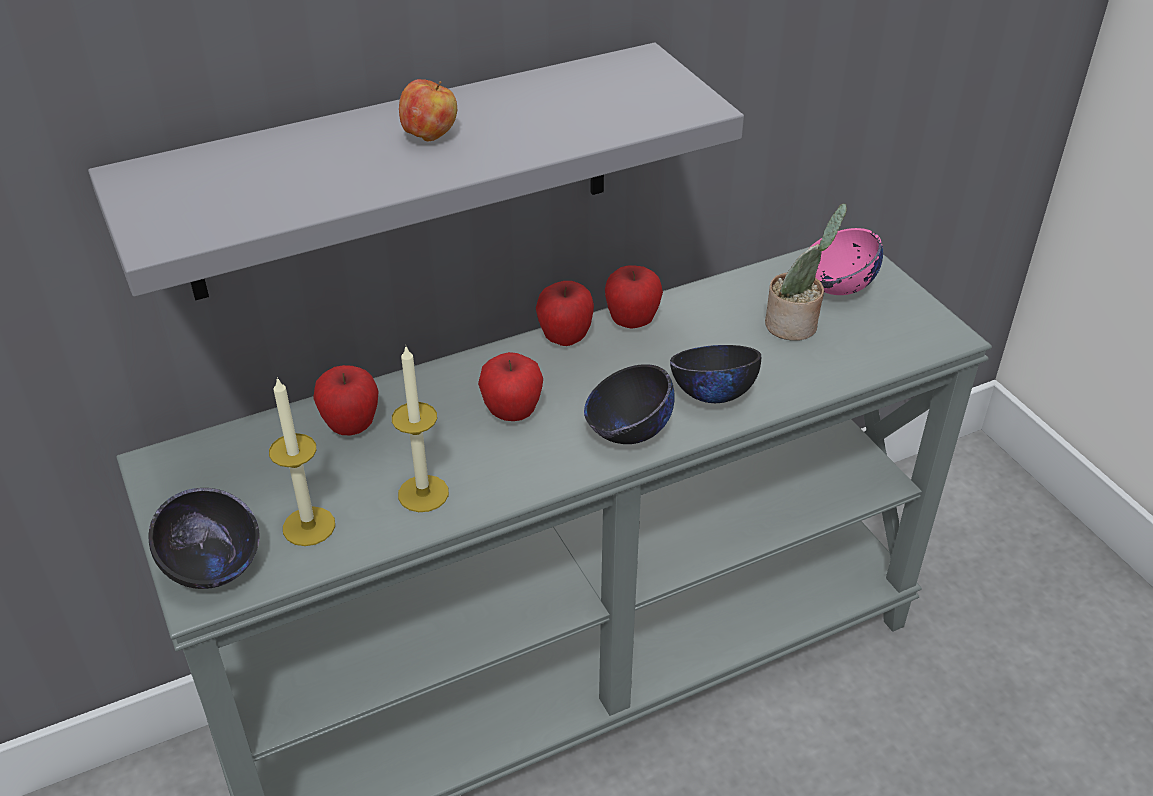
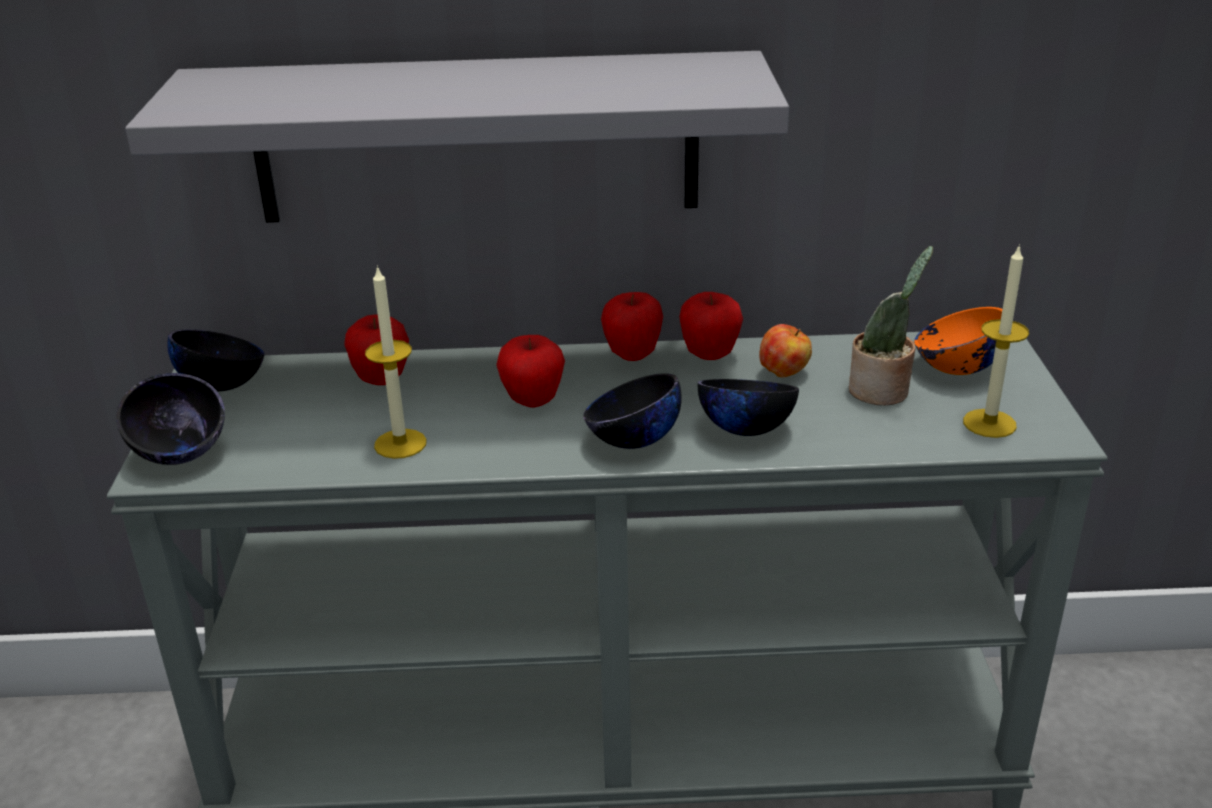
camera: 25 degrees right, 10 degrees down
candle [269,377,335,546] -> candle moved to [963,244,1029,438]
apple [399,79,457,141] -> apple moved to [759,324,812,377]
pink bowl [811,228,883,295] -> orange bowl [914,307,1002,375]
none -> black bowl [167,329,265,391]

